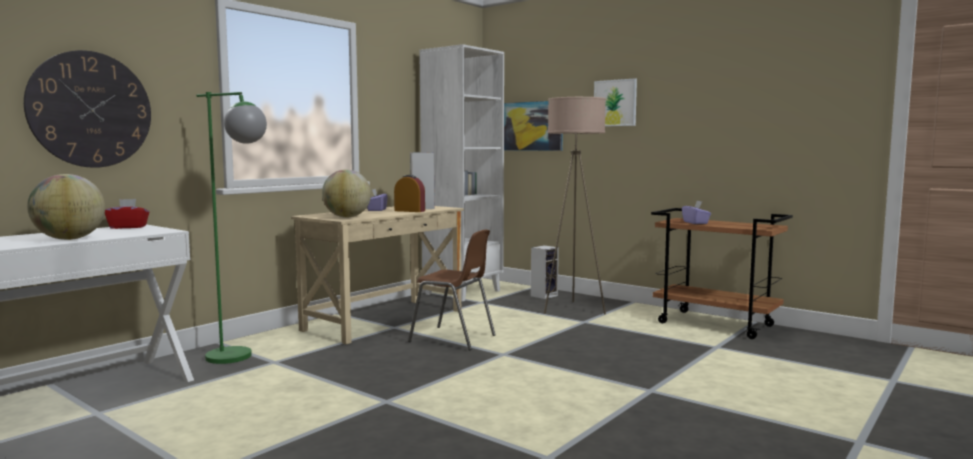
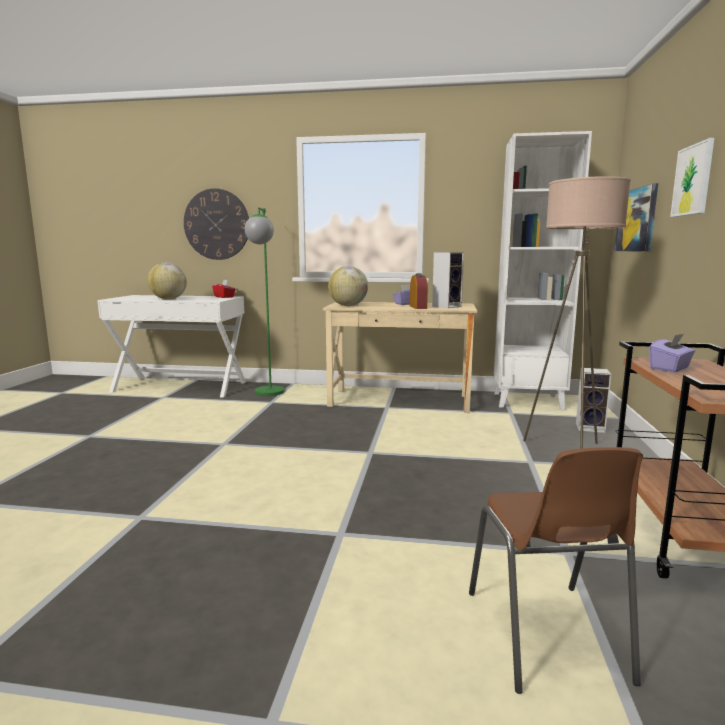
camera: 60 degrees right, 5 degrees up
brown chair [408,230,495,350] -> brown chair moved to [469,447,643,694]

